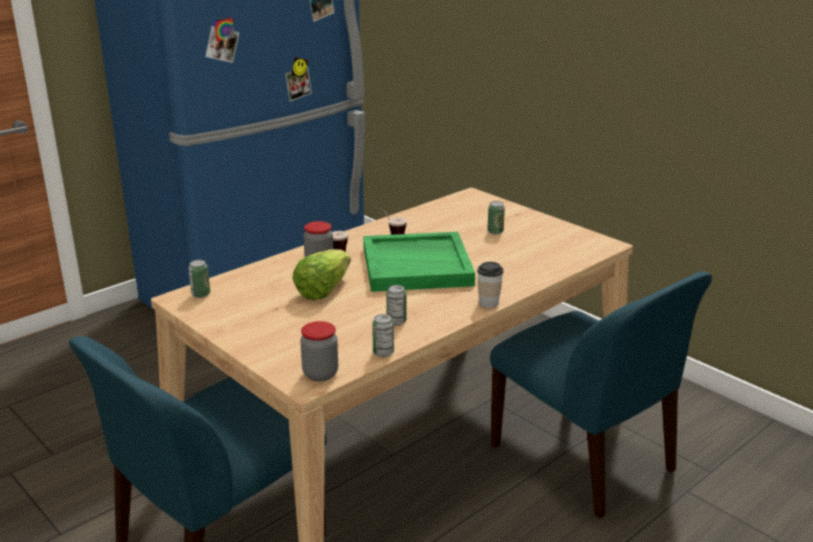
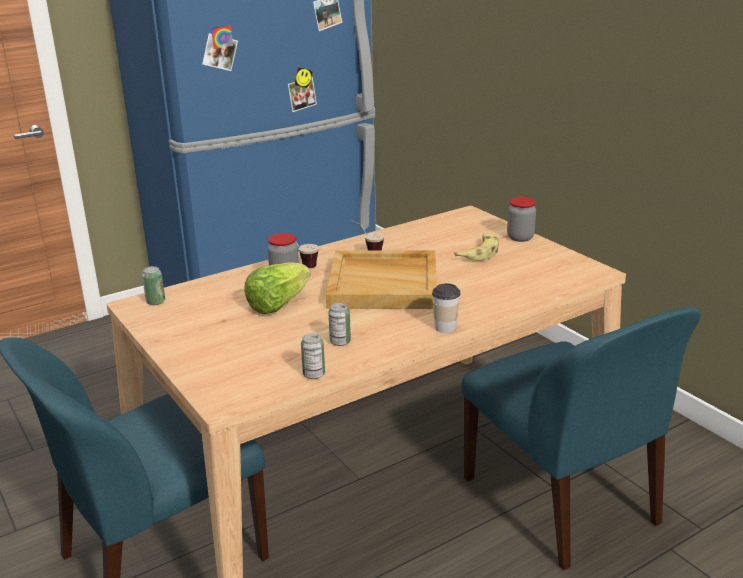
camera: 10 degrees right, 0 degrees up
jar [300,321,338,381] -> jar moved to [507,197,536,242]
green tray [363,232,475,292] -> beige tray [326,250,437,309]
can [487,201,505,234] -> banana [454,233,498,261]

